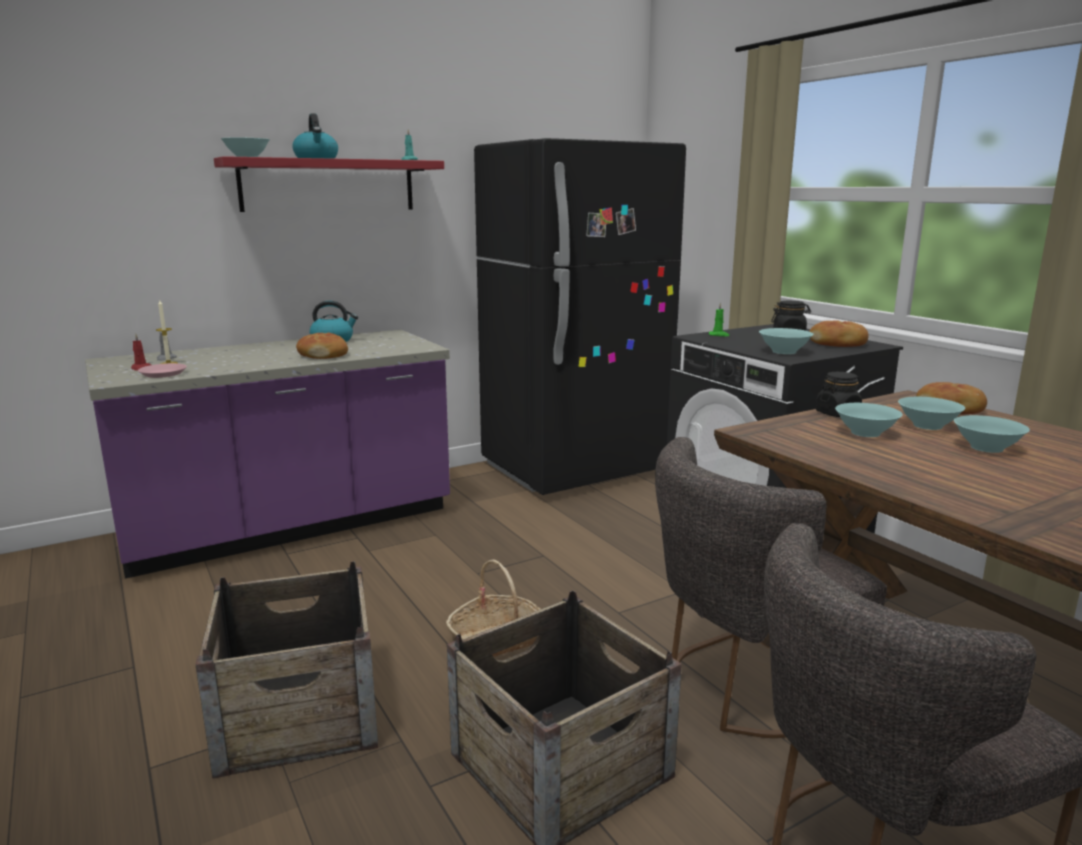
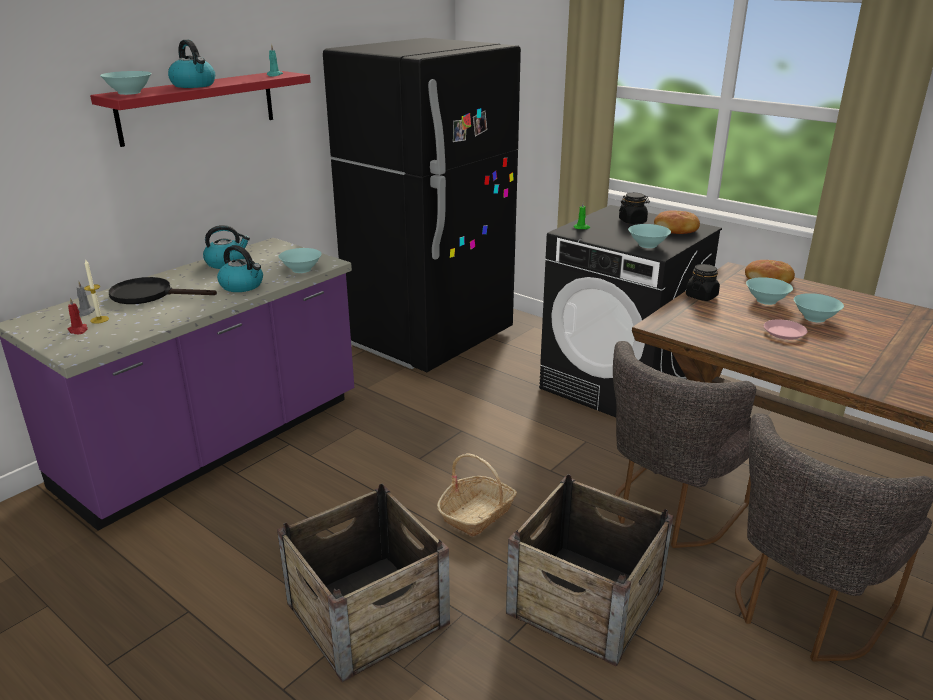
camera: 20 degrees left, 10 degrees up
pink plate [138,363,187,378] -> pink plate moved to [764,319,807,340]
bread [296,333,348,359] -> kettle [217,245,263,292]
turquoise bowl [835,403,903,437] -> turquoise bowl moved to [278,248,322,273]
none -> black frying pan [109,277,217,304]

